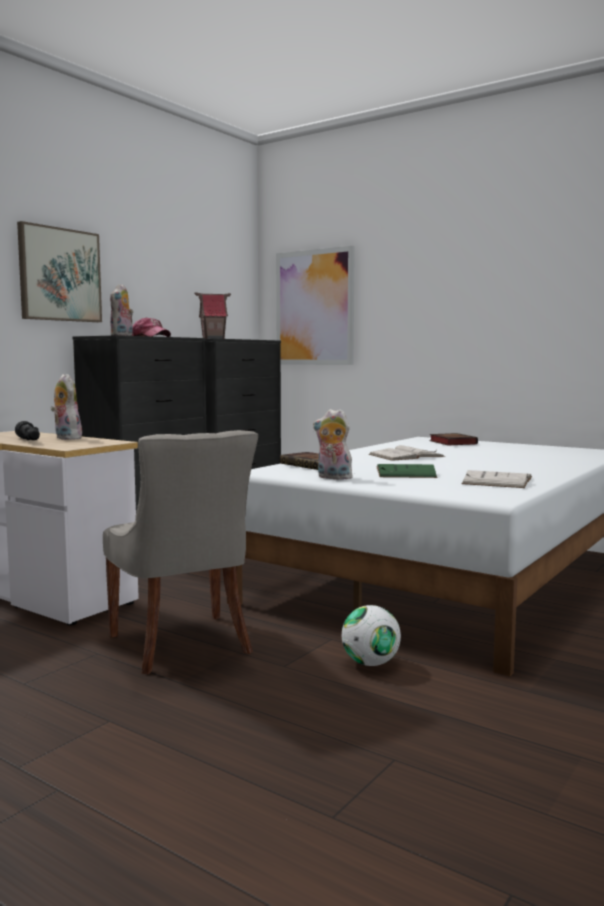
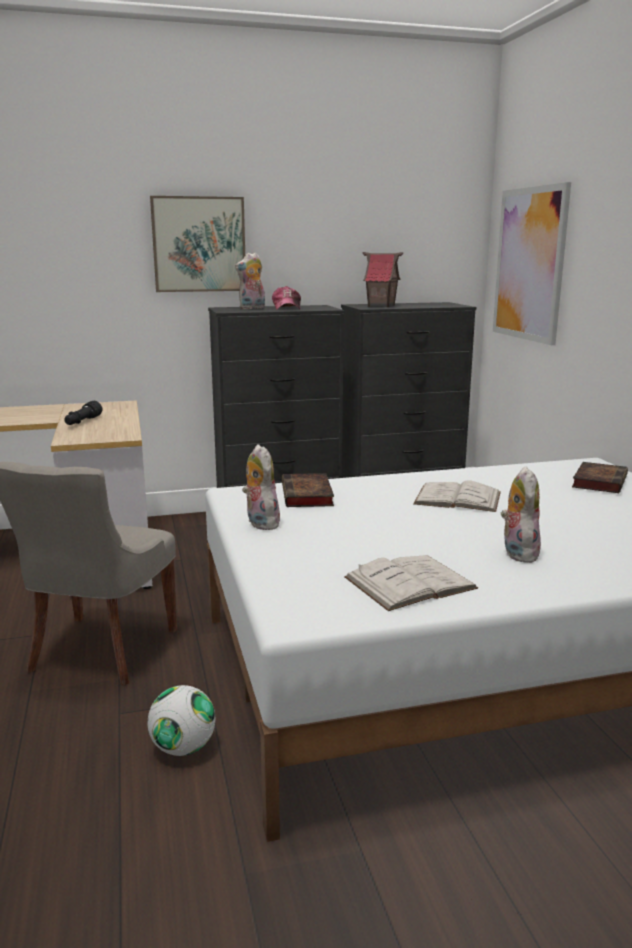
camera: 40 degrees right, 10 degrees up
plush toy [51,374,82,440] -> plush toy moved to [501,466,541,563]
green book [376,464,437,478] -> none

